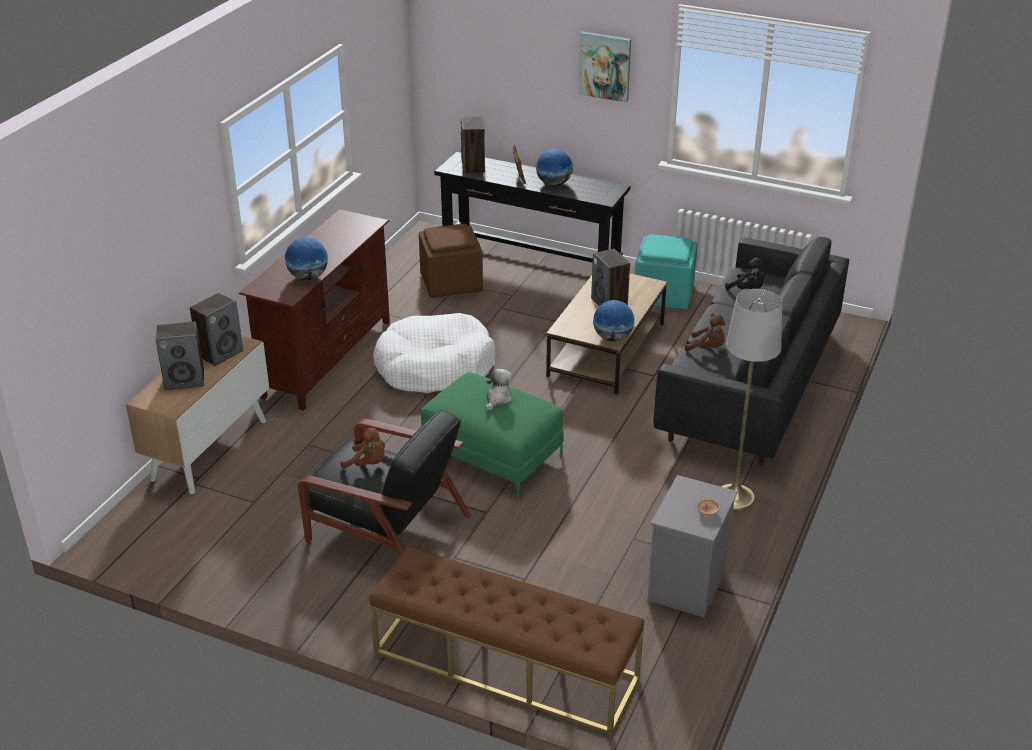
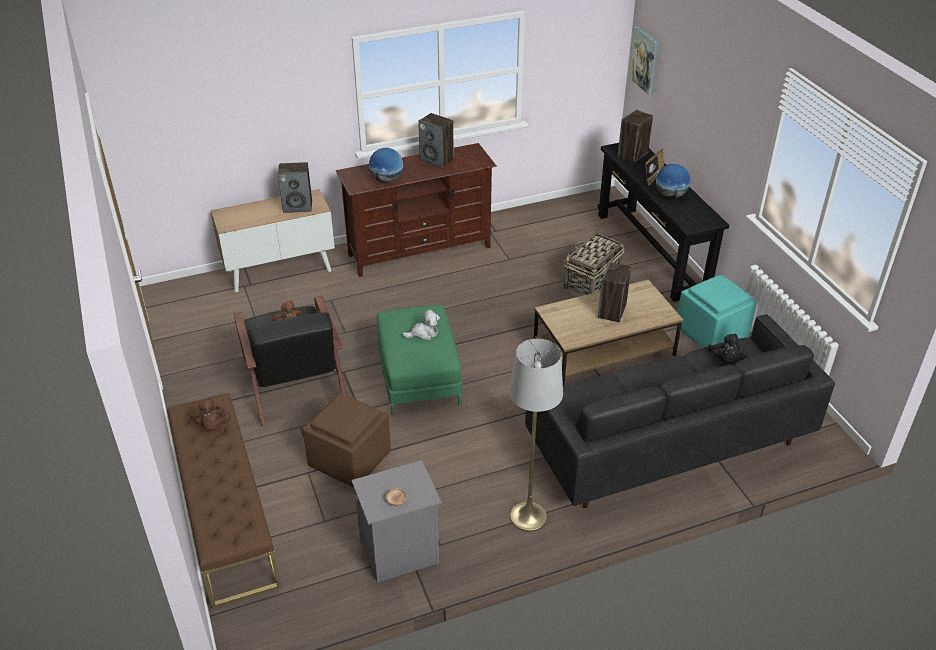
camera: 45 degrees right, 5 degrees up
speaker [156,321,204,390] -> speaker moved to [418,113,454,168]
white dog bed [373,313,495,393] -> none
brown ottoman [419,224,483,298] -> brown ottoman moved to [303,393,391,488]
picture [579,31,631,103] -> picture moved to [628,25,659,96]
globe [593,300,634,342] -> none
brown plush toy [685,314,726,351] -> brown plush toy moved to [190,398,231,431]
none -> basket [563,230,625,296]

